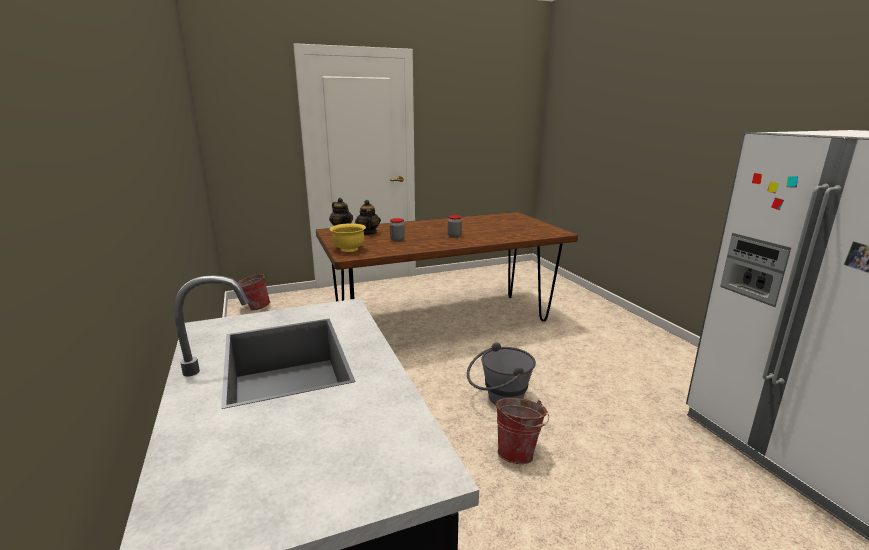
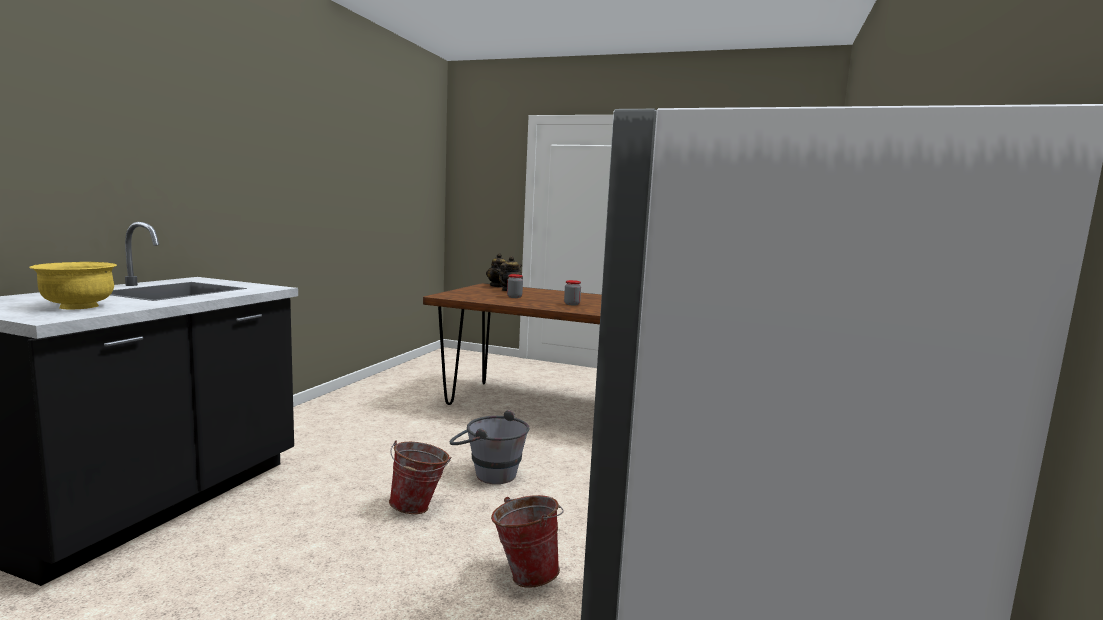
camera: 40 degrees right, 10 degrees down
bucket [236,274,270,310] -> bucket moved to [491,495,564,588]
yellow bowl [330,224,366,252] -> yellow bowl moved to [29,262,117,309]

